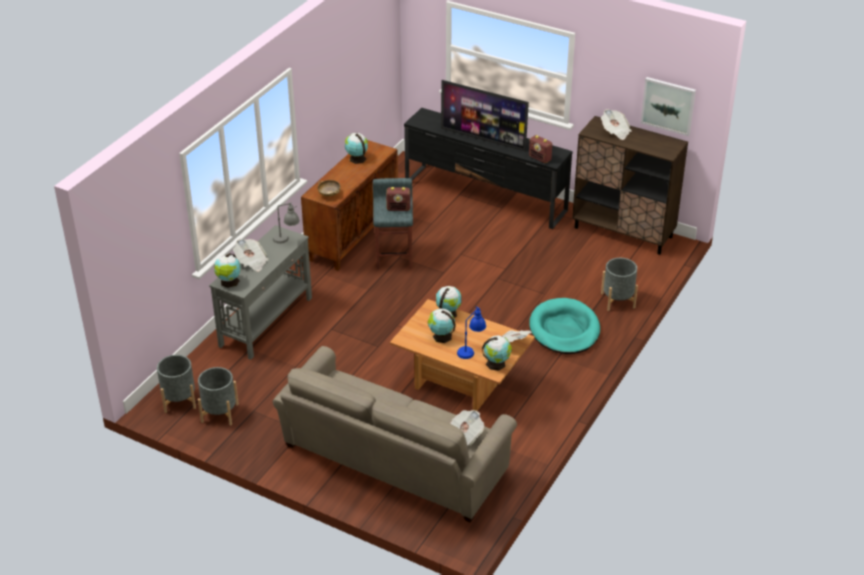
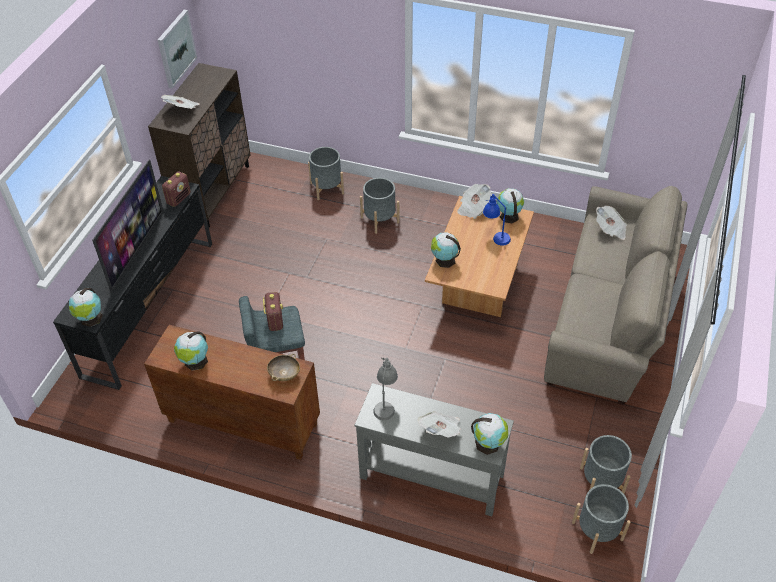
camera: 100 degrees left, 10 degrees up
globe [428,309,456,343] -> globe moved to [69,288,103,327]
turquoise dog bed [529,298,600,354] -> grey planter [360,178,399,234]

